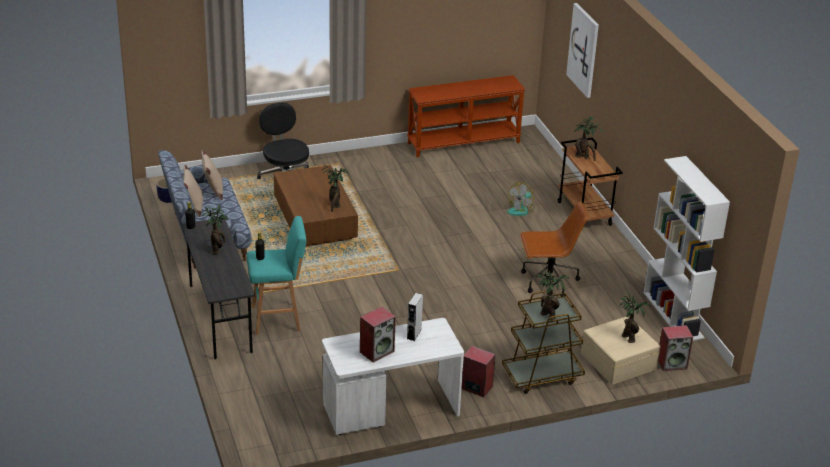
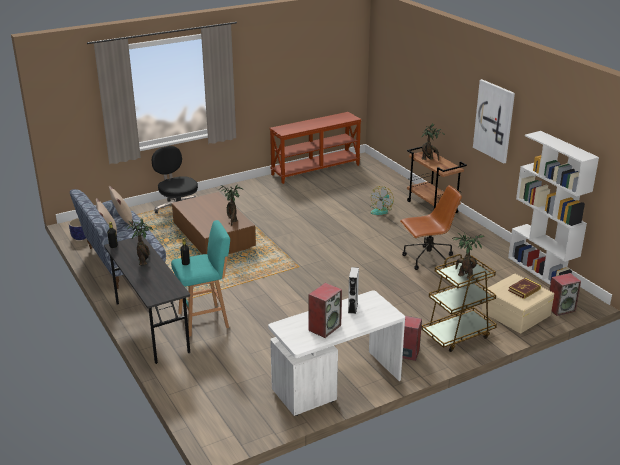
camera: 10 degrees left, 5 degrees down
picture [566,3,599,98] -> picture moved to [473,79,515,163]
potted plant [619,293,651,343] -> book [508,278,541,299]

